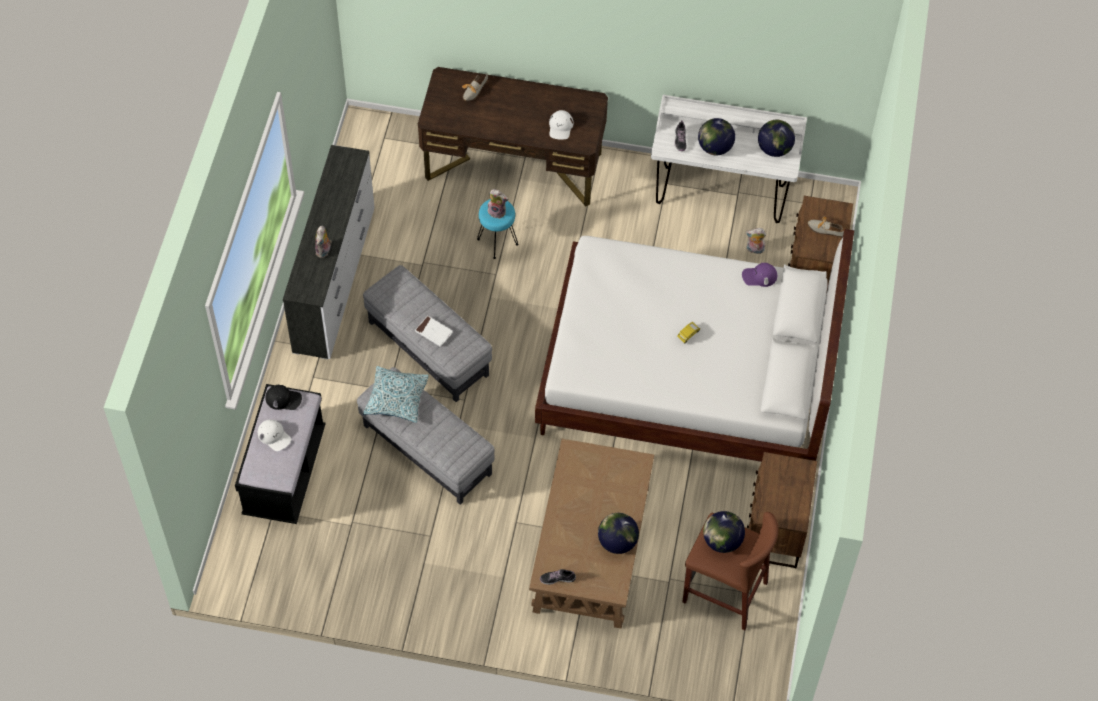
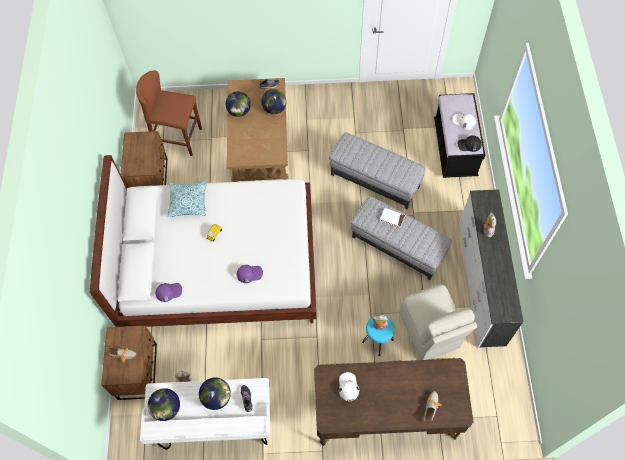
camera: 170 degrees right, 5 degrees up
pillow [363,366,429,423] -> pillow moved to [168,181,207,217]
globe [703,511,745,553] -> globe moved to [262,89,286,114]
none -> purple cap [236,265,263,283]
none -> beige chair [400,284,477,360]

